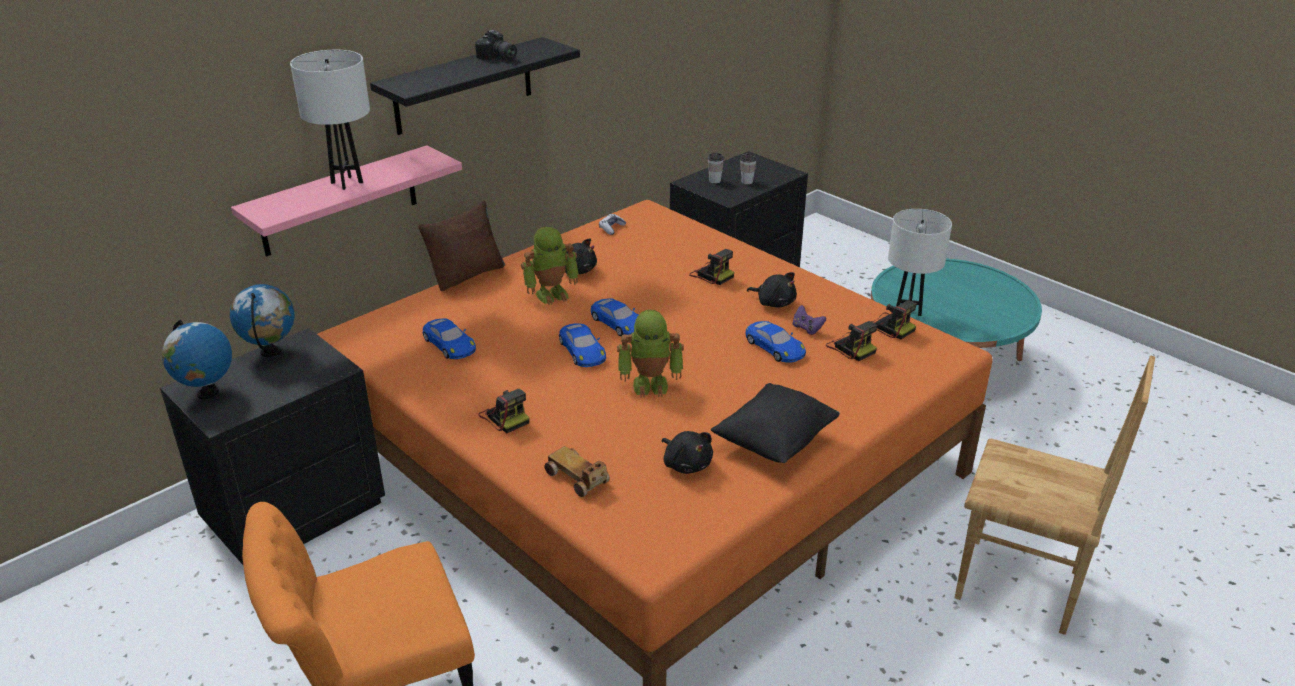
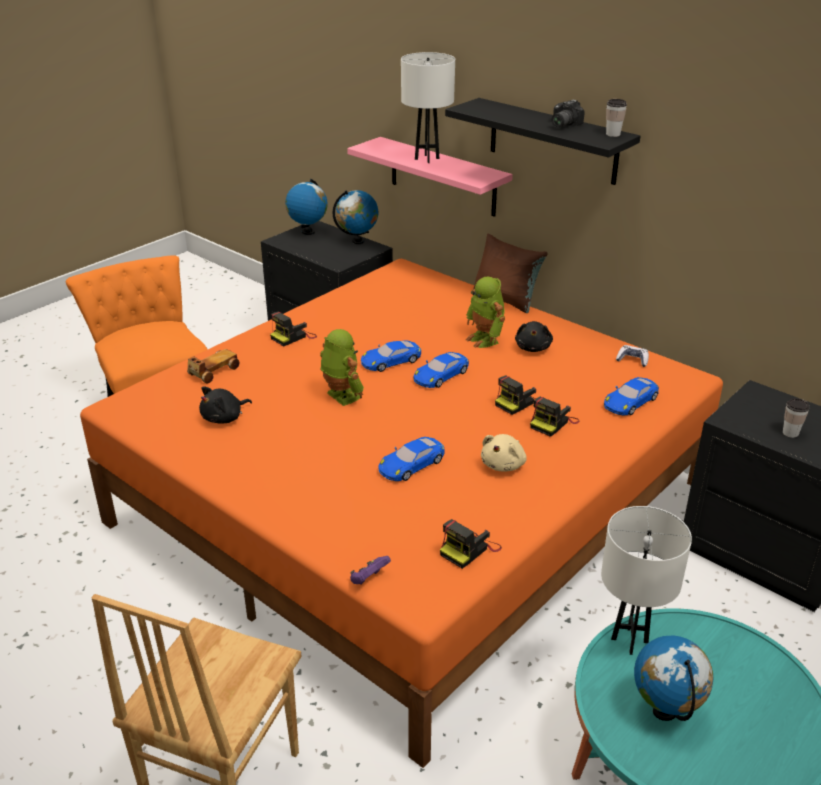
camera: 85 degrees right, 0 degrees up
blue toy car [422,318,476,359] -> blue toy car moved to [604,377,659,416]
toy robot [617,309,684,397] -> toy robot turned 150 degrees clockwise [320,329,364,406]
cup [708,153,724,183] -> cup moved to [606,99,627,137]
black pillow [711,383,840,463] -> none
black plush toy [747,272,797,308] -> beige plush toy [481,434,527,472]
purple game controller [793,305,826,335] -> purple game controller moved to [350,556,391,584]
camera [826,321,877,361] -> camera moved to [495,376,536,415]
none -> globe [634,635,713,721]

